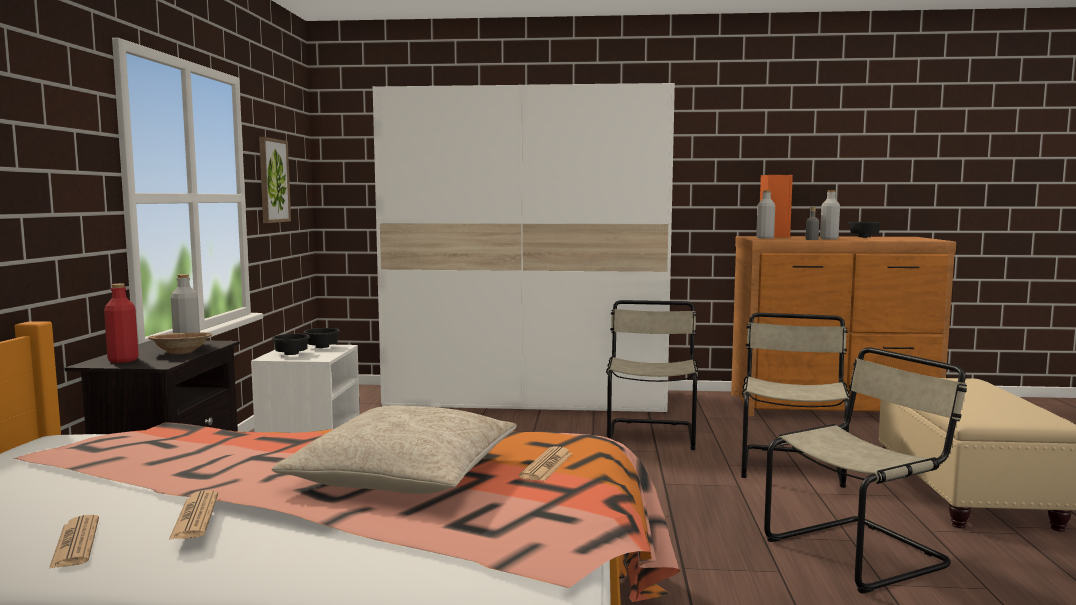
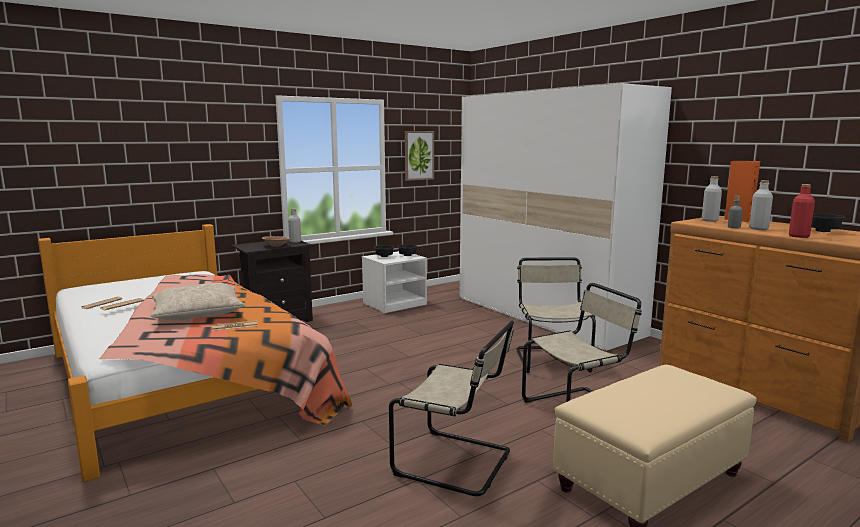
camera: 50 degrees right, 5 degrees up
red bottle [104,284,139,363] -> red bottle moved to [789,184,815,238]
beige chair [606,300,699,450] -> beige chair turned 60 degrees counterclockwise [516,257,596,373]

